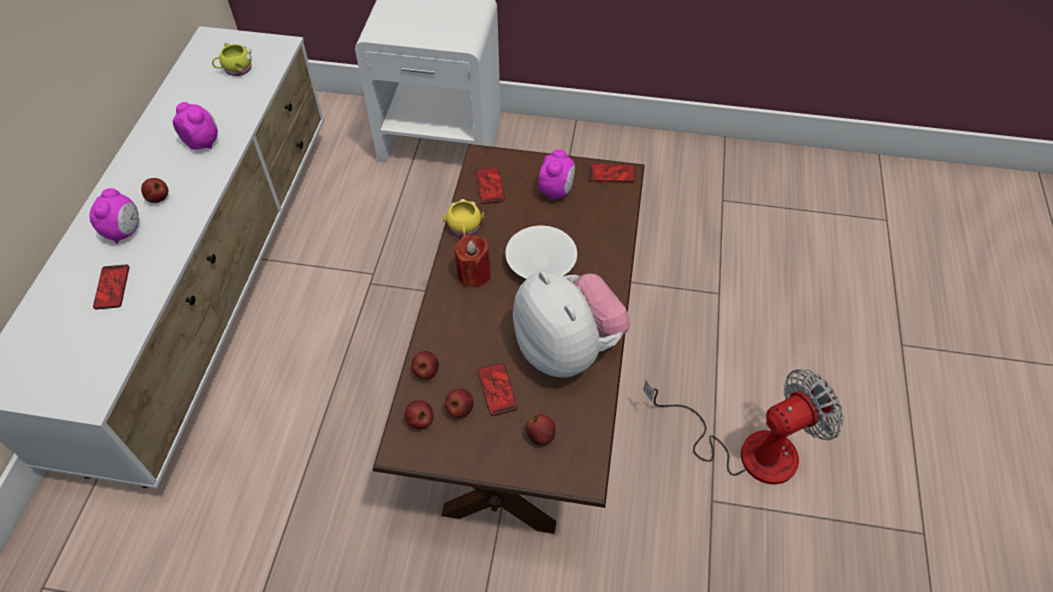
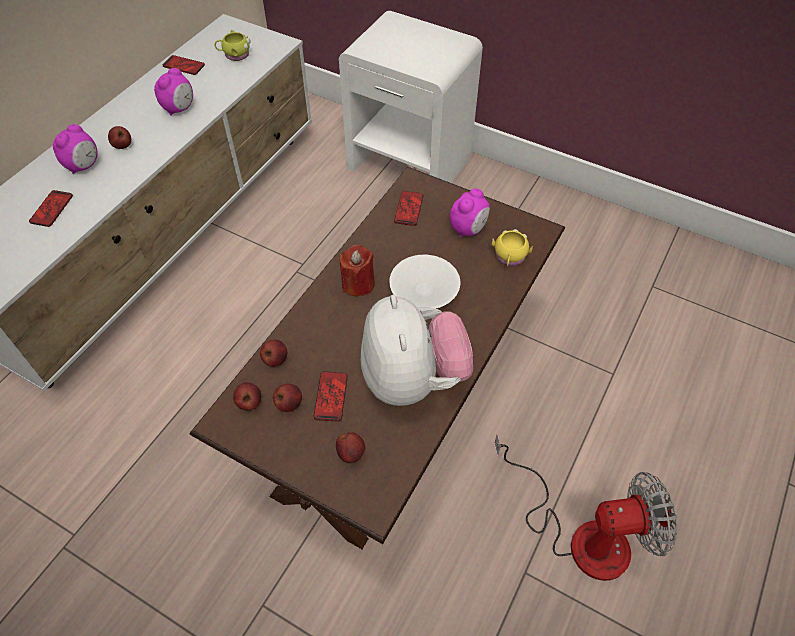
camera: 20 degrees right, 0 degrees up
alarm clock [173,102,218,150] -> alarm clock turned 60 degrees clockwise [154,68,193,116]
yellow mug [443,199,484,237] -> yellow mug moved to [492,229,533,266]
phone [588,164,635,182] -> phone moved to [163,55,205,75]

